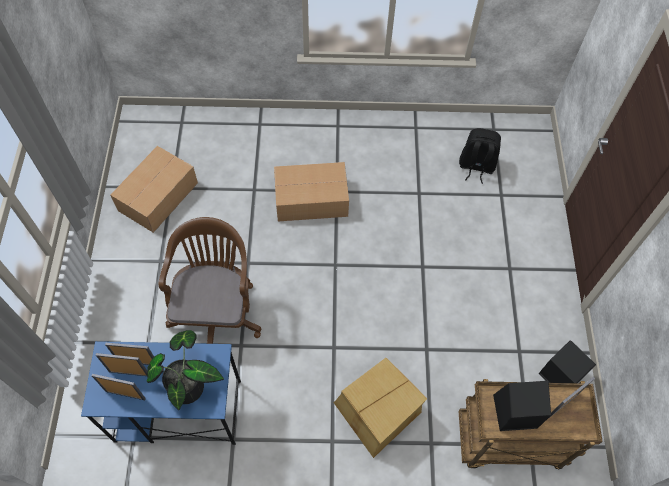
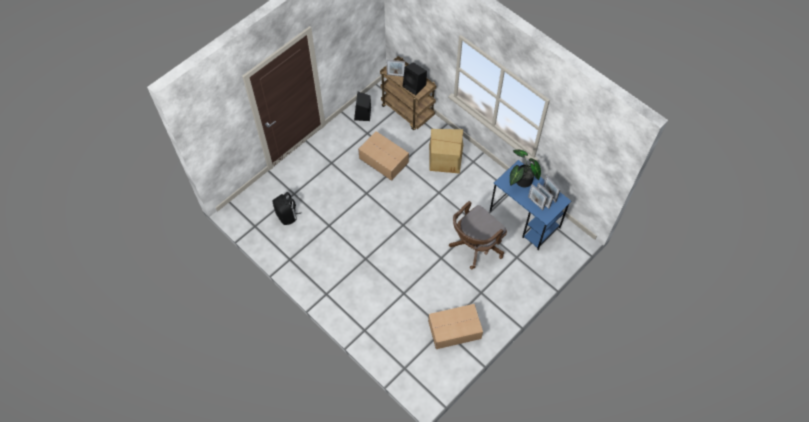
camera: 135 degrees left, 0 degrees up
cardboard box [274,162,349,221] -> cardboard box moved to [358,131,409,181]

